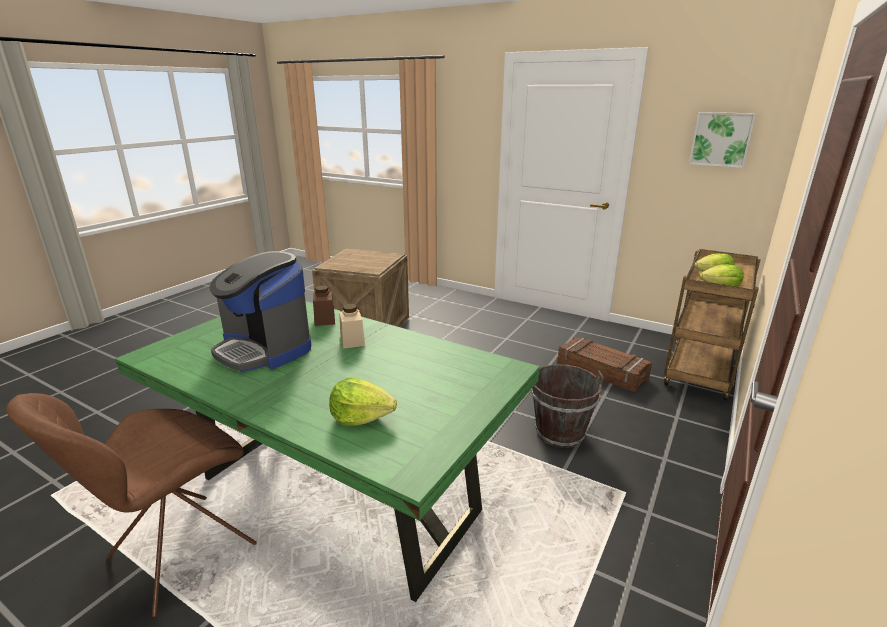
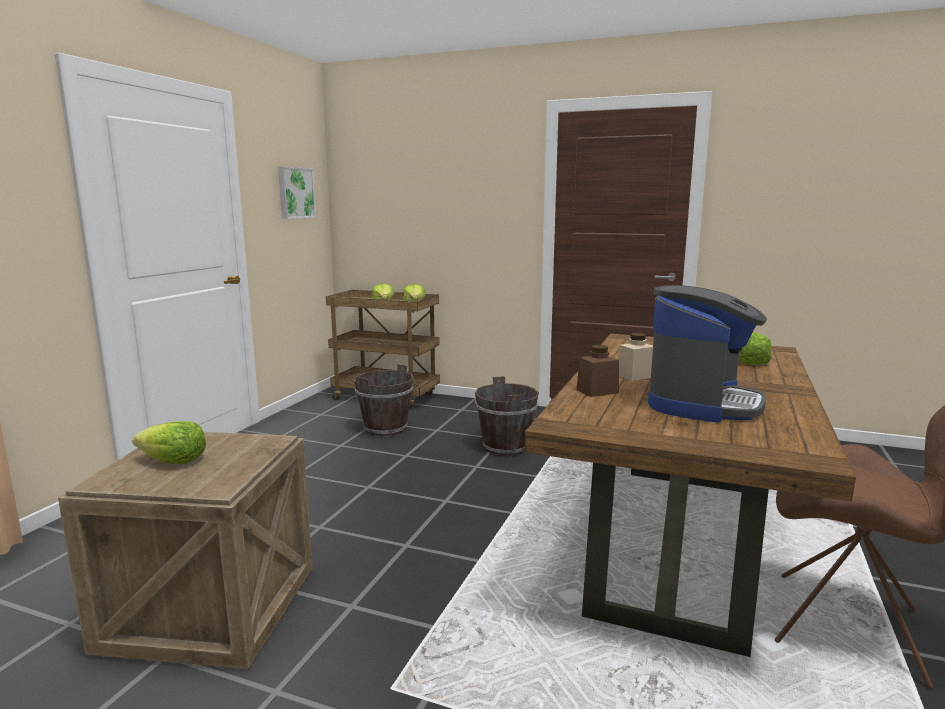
camera: 100 degrees left, 10 degrees down
green dining table [115,301,540,602] -> brown dining table [525,334,856,657]
crate [557,337,652,392] -> brown bucket [354,364,414,436]
none -> lettuce [132,421,206,464]

